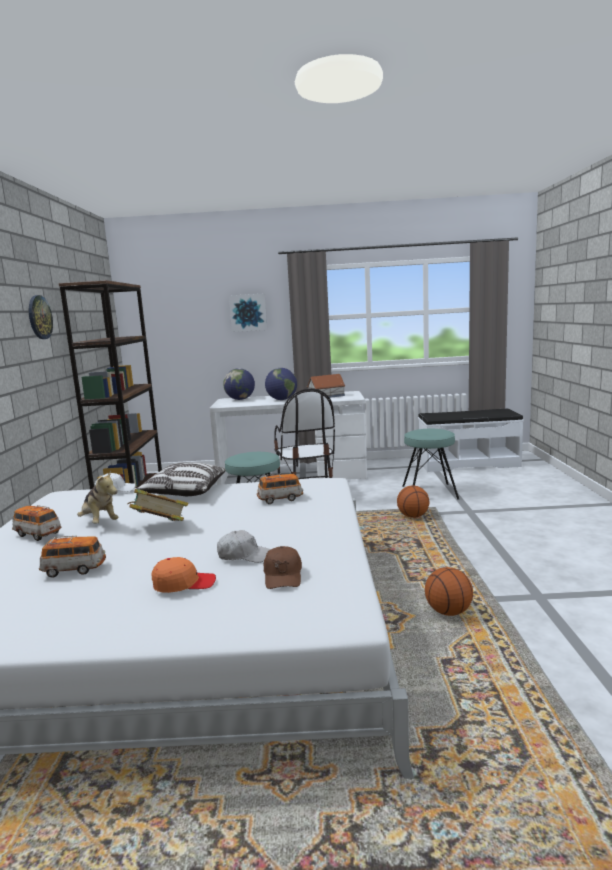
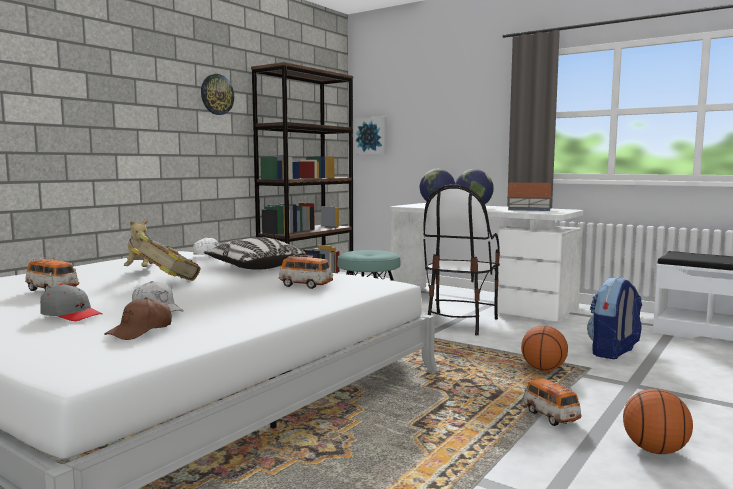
camera: 35 degrees right, 5 degrees down
toy car [12,505,61,541] -> toy car moved to [522,378,582,426]
orange cap [152,557,216,593] -> grey cap [40,284,103,321]
picture [229,293,268,332] -> picture moved to [354,117,387,155]
turquoise stool [402,429,459,500] -> backpack [587,277,642,359]
basketball [425,567,473,616] -> basketball moved to [623,389,693,454]

